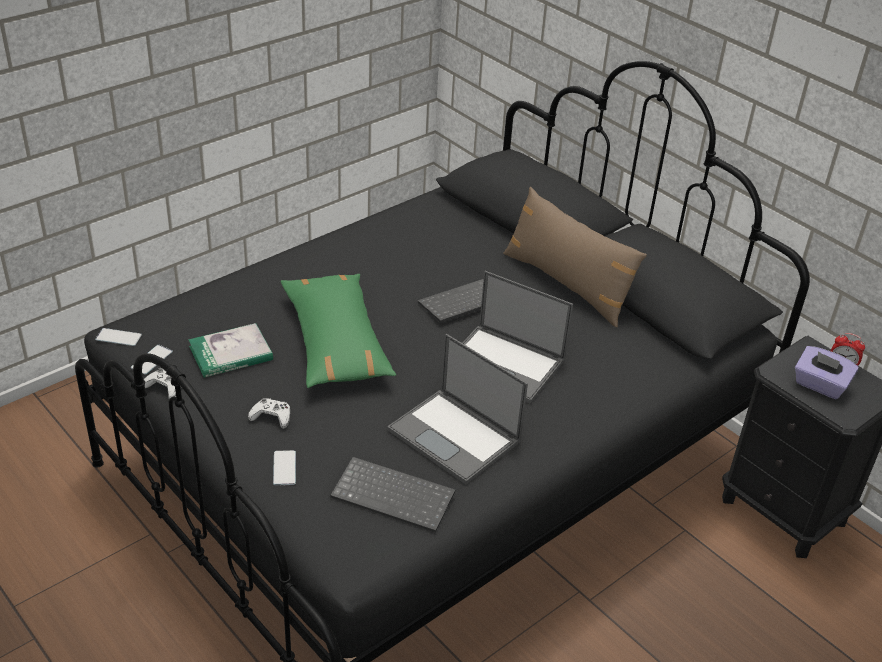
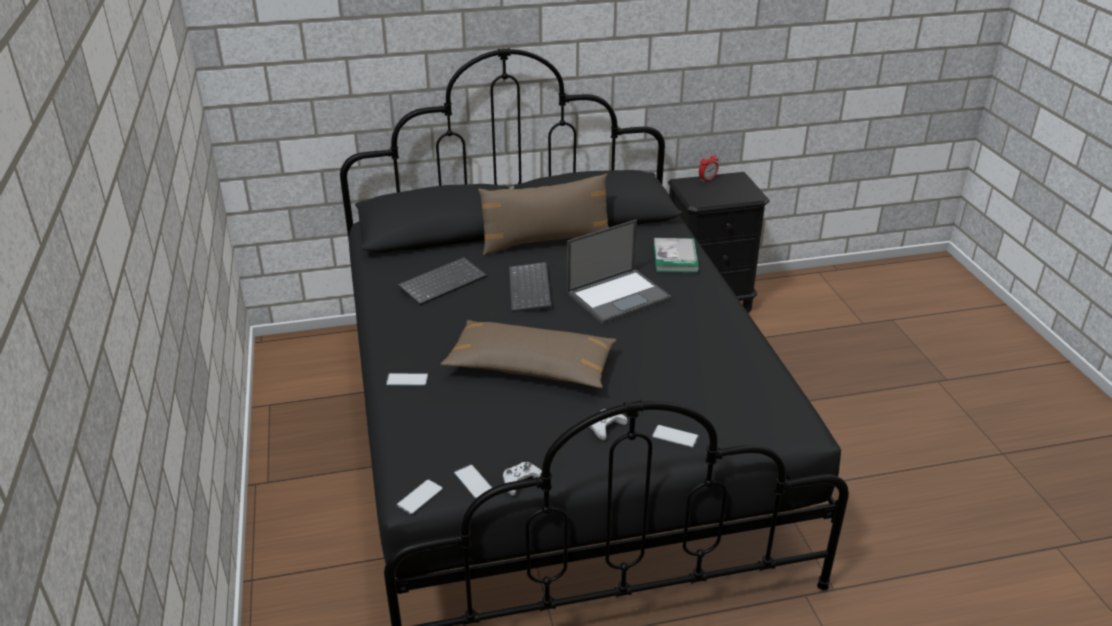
camera: 60 degrees left, 5 degrees down
book [189,323,273,378] -> book moved to [654,238,699,273]
green pillow [280,274,396,388] -> brown pillow [441,320,616,388]
keyboard [331,457,455,532] -> keyboard moved to [398,257,487,306]
laptop [387,334,528,484] -> none
purple tissue box [795,346,859,399] -> none
none -> phone [386,373,428,385]

